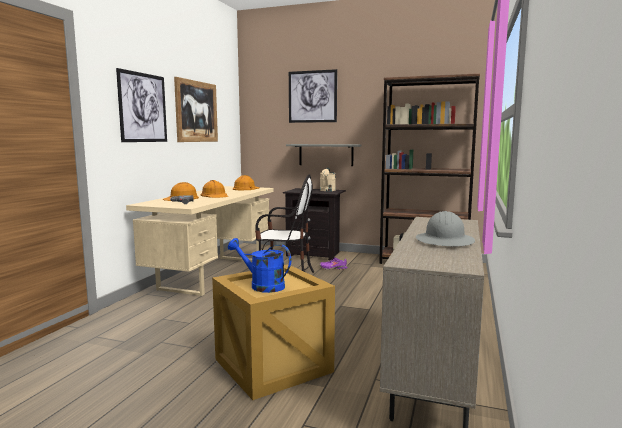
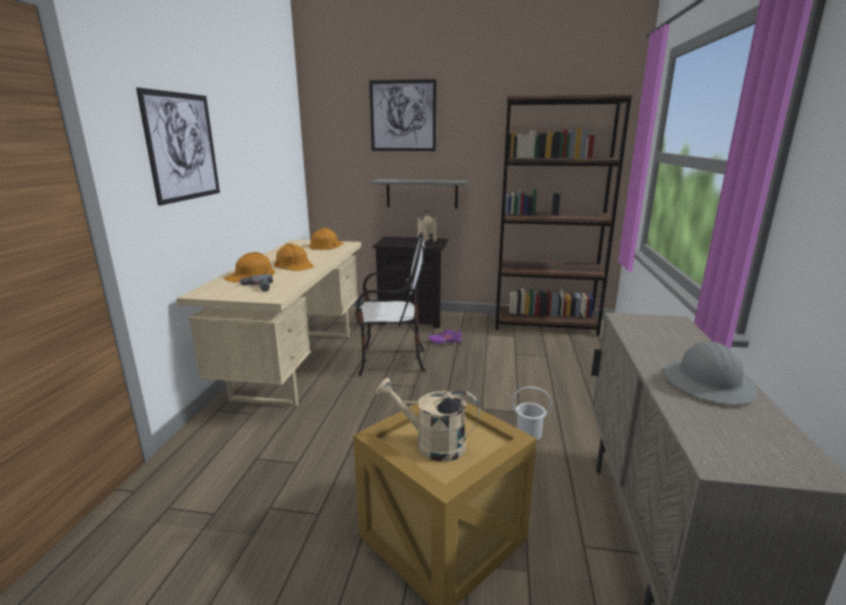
camera: 10 degrees left, 10 degrees up
picture [174,77,218,142] -> none
blue watering can [228,238,292,293] -> beige watering can [376,378,480,462]
none -> white bucket [512,386,552,440]

